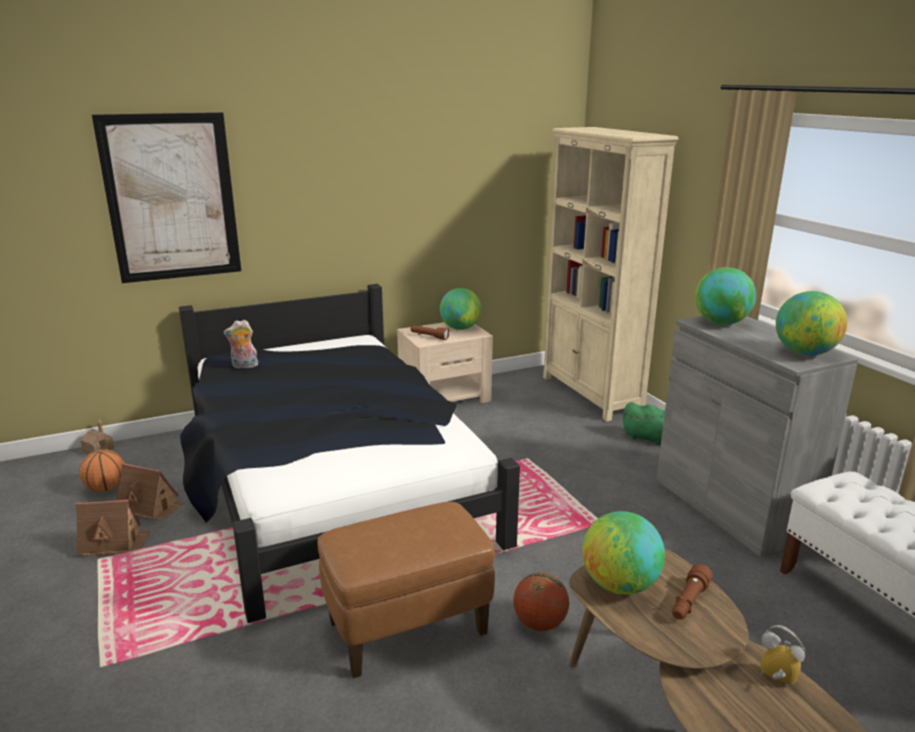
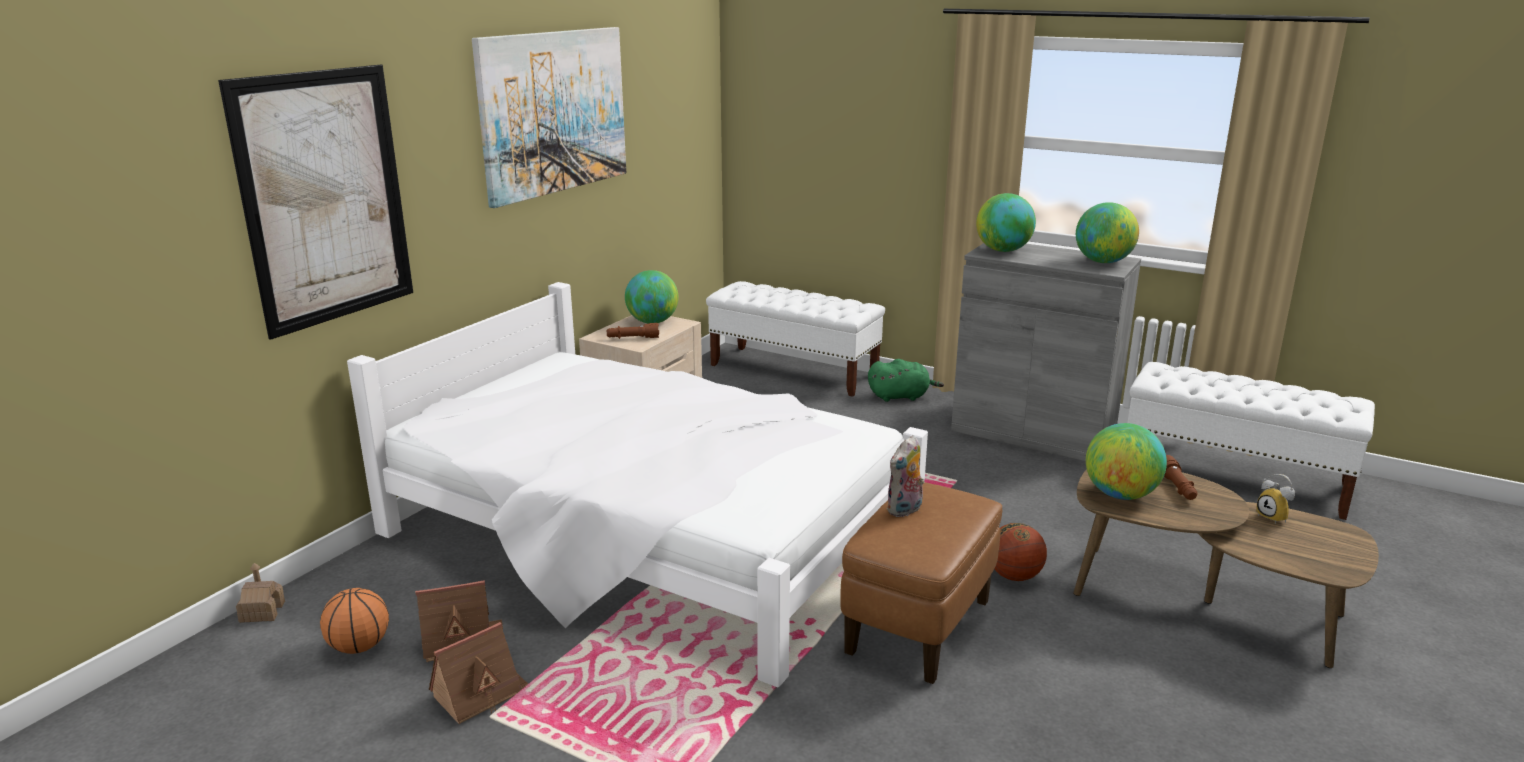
camera: 35 degrees left, 0 degrees up
black bed [179,284,520,623] -> white bed [347,282,928,688]
plush toy [224,320,258,369] -> plush toy moved to [886,435,928,517]
beige bookcase [543,127,679,422] -> white bench [706,281,885,397]
alarm clock [760,625,805,686] -> alarm clock turned 120 degrees counterclockwise [1256,474,1295,524]
none -> picture [472,27,626,208]

